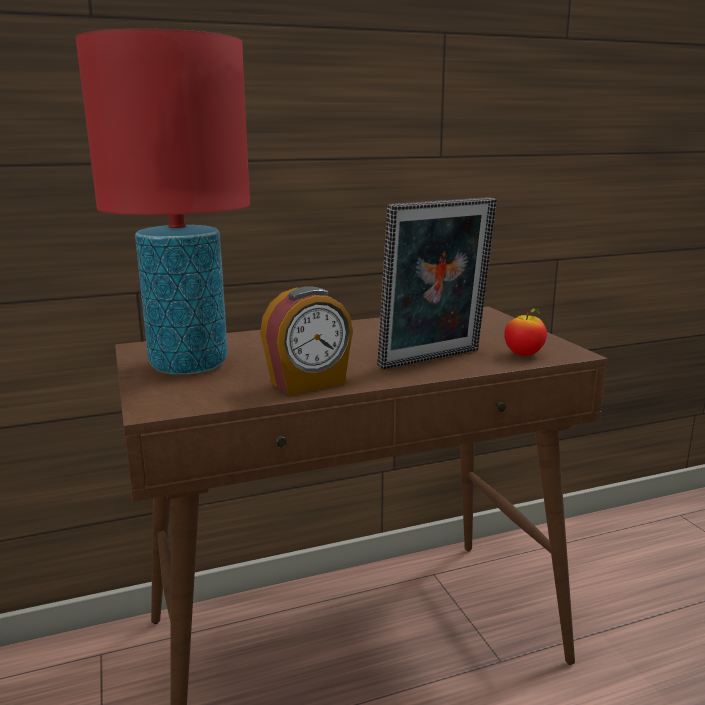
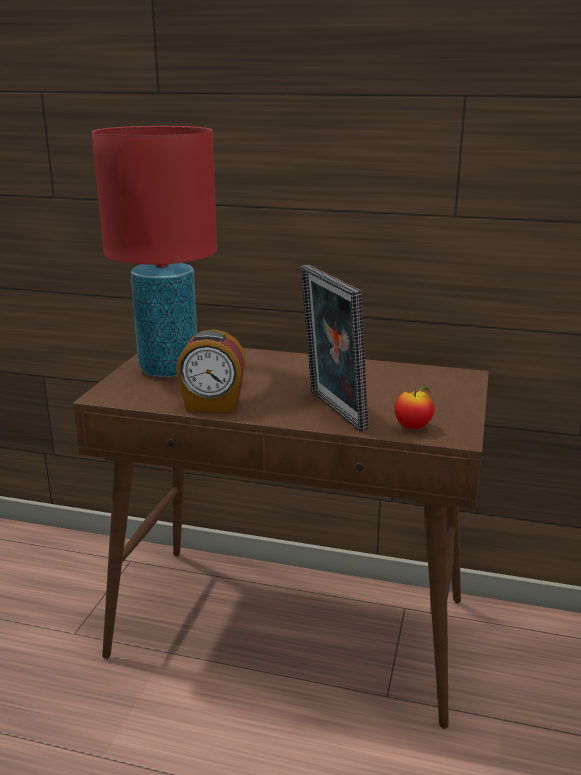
camera: 35 degrees right, 5 degrees up
picture frame [378,197,497,370] -> picture frame turned 60 degrees clockwise [301,265,369,432]

